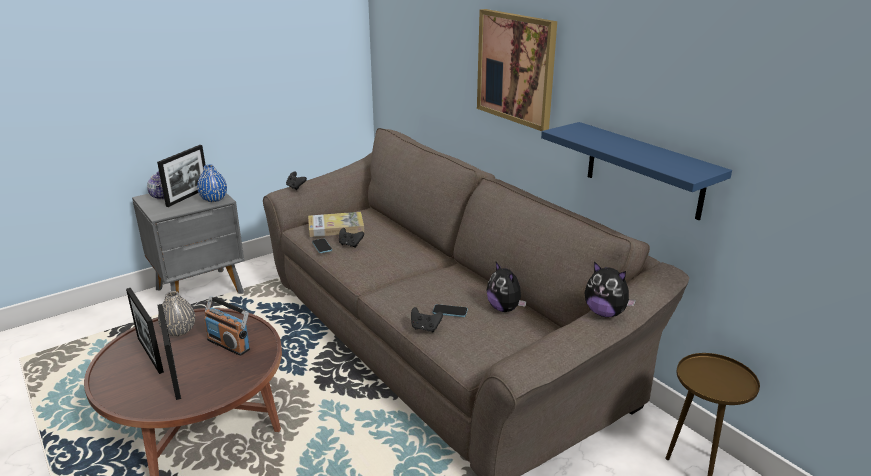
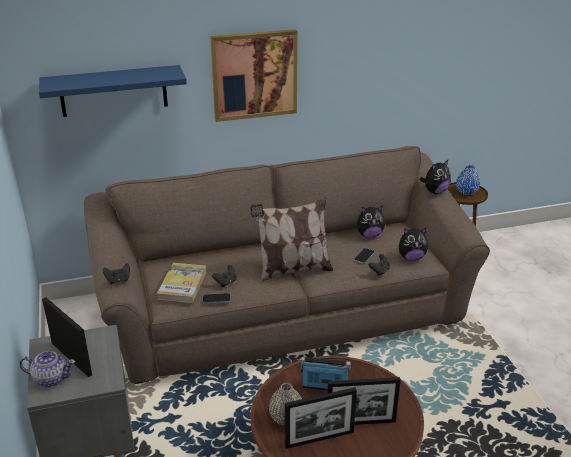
camera: 70 degrees left, 5 degrees up
blue vase [197,165,227,202] -> blue vase moved to [456,165,480,195]
radio [204,297,250,356] -> radio turned 135 degrees counterclockwise [300,357,351,391]
blue shelf [541,122,732,220] -> blue shelf moved to [39,65,187,117]
none -> pillow [250,197,333,283]
none -> plush toy [399,228,428,261]

